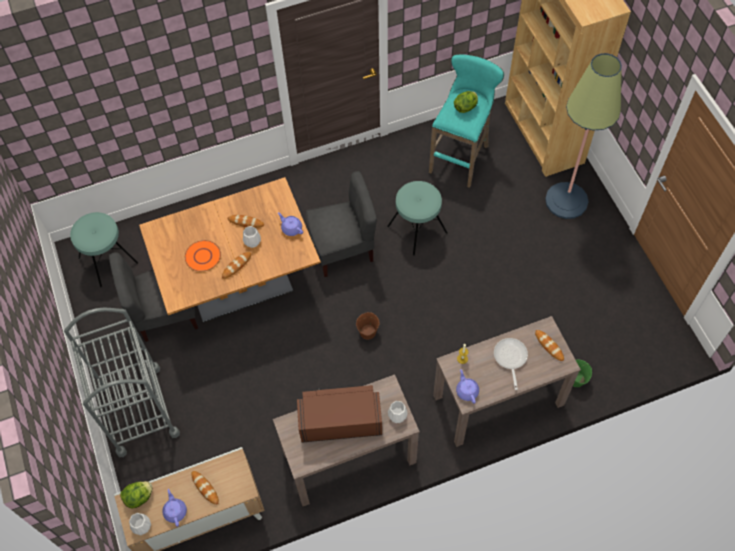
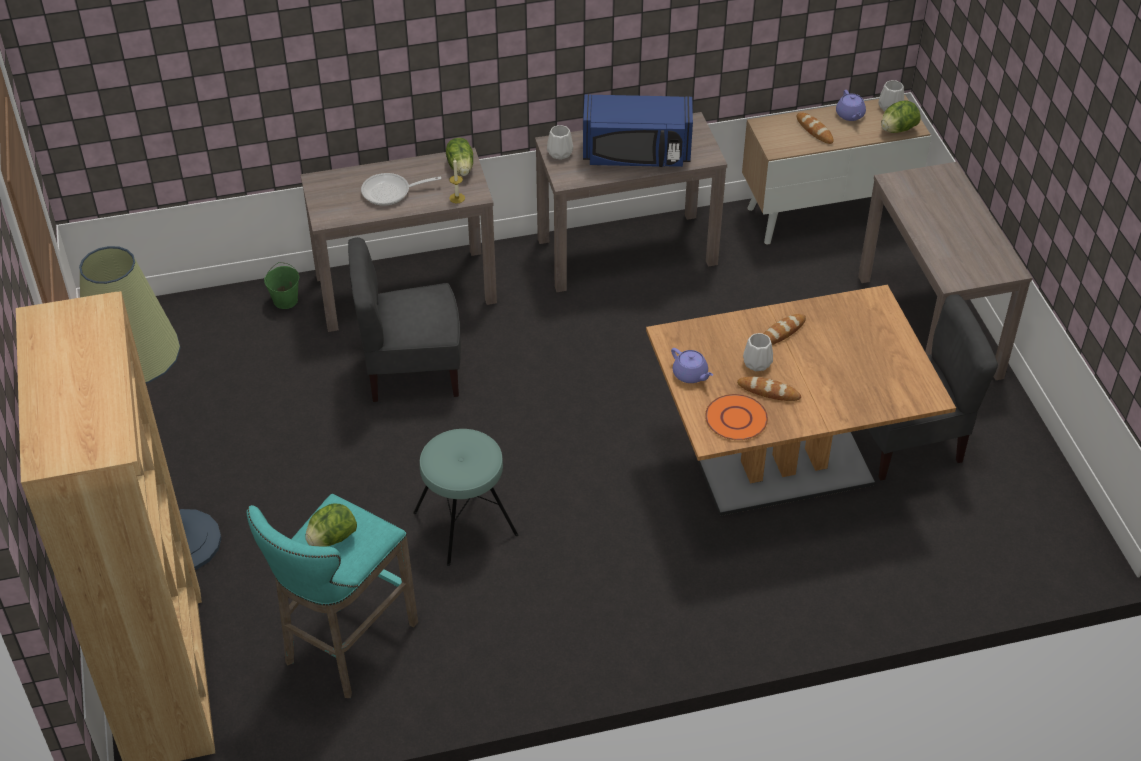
camera: 175 degrees left, 15 degrees down
grey cart [64,308,180,457] -> brown console table [858,162,1032,380]
turquoise stool [70,212,138,287] -> none
orange plate [185,240,221,272] -> orange plate moved to [705,394,768,440]
brown microwave [297,385,382,443] -> blue microwave [583,94,693,167]
grey chair [306,171,377,277] -> grey chair moved to [348,237,461,402]
brown bucket [356,312,379,340] -> none
purple teapot [456,369,479,404] -> lettuce [446,138,473,176]
frying pan [494,338,528,390] -> frying pan turned 75 degrees clockwise [361,173,441,206]
bread [535,330,564,361] -> none

